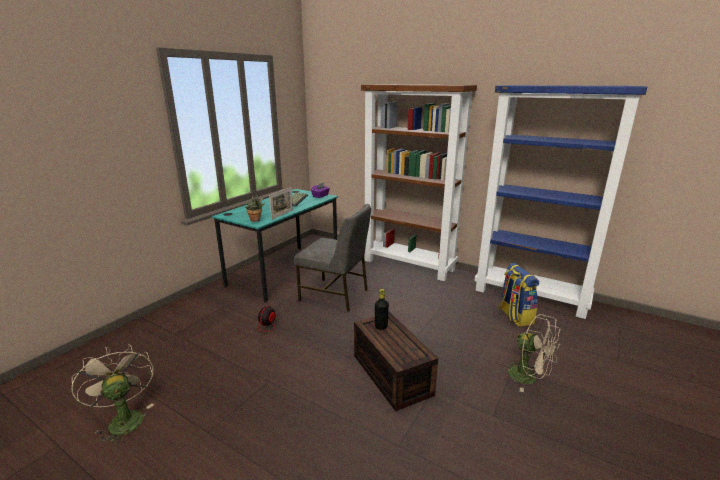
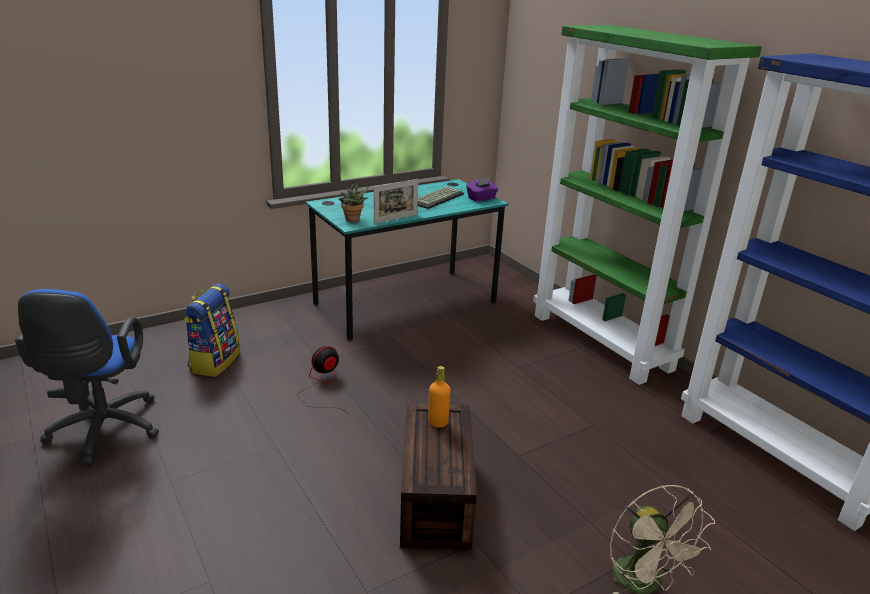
camera: 25 degrees right, 5 degrees up
beige fan [71,344,154,444] -> blue office chair [15,289,159,466]
grey chair [294,204,371,312] -> none
brown bookcase [361,85,477,281] -> green bookcase [533,25,762,385]
black bottle [375,289,389,330] -> orange bottle [428,366,451,428]
backpack [498,263,539,327] -> backpack moved to [183,284,240,377]

